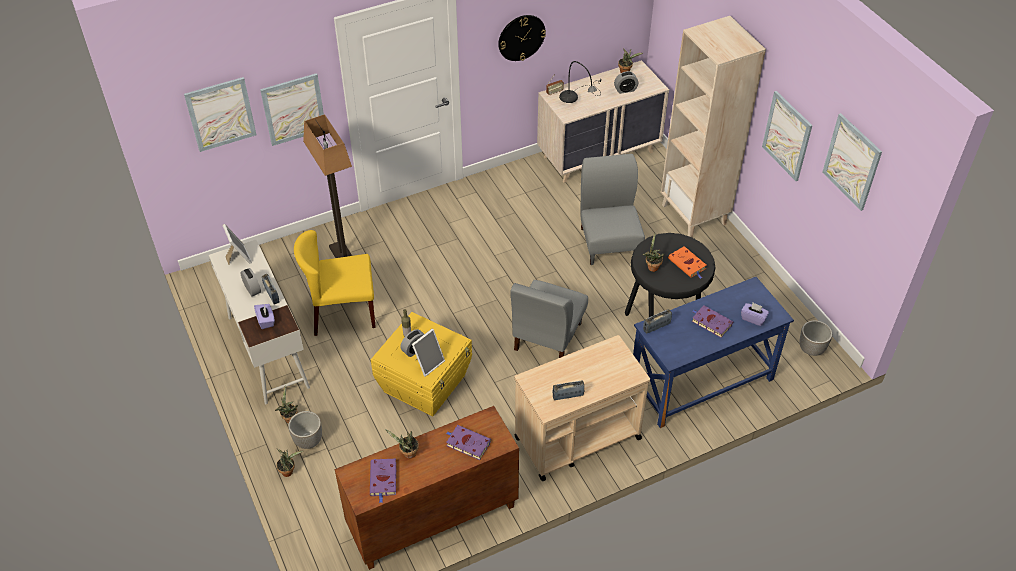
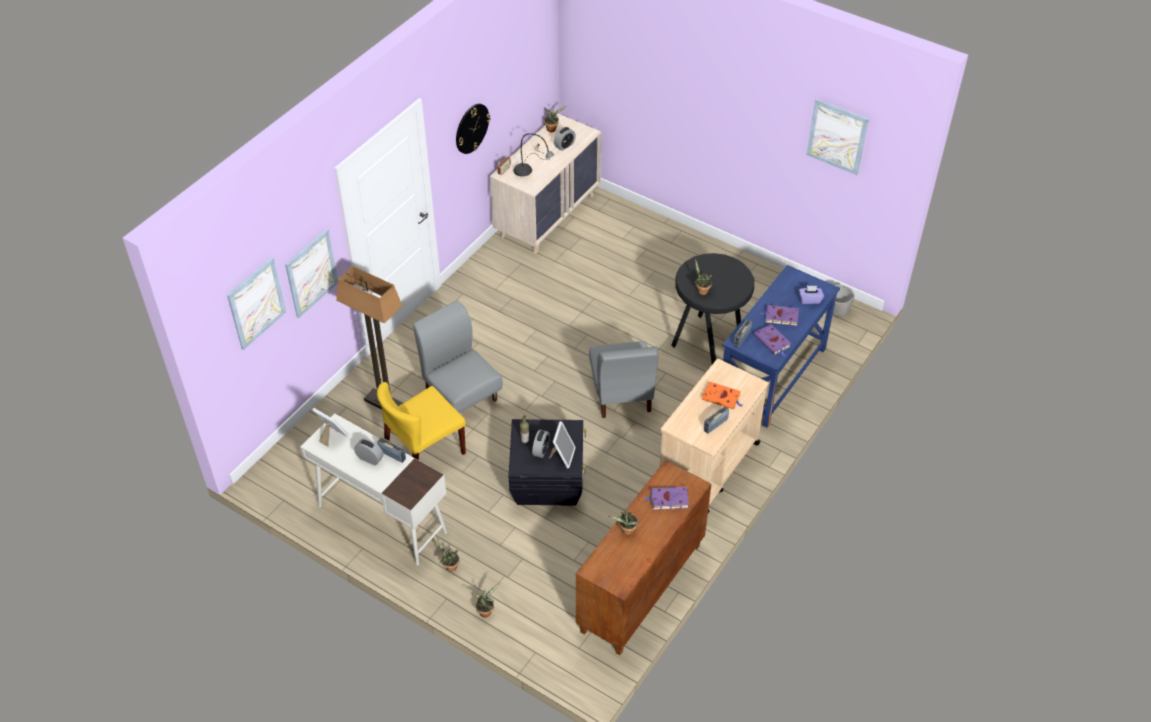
camera: 30 degrees left, 0 degrees up
purple tissue box [254,304,275,329] -> none
planter [288,411,322,449] -> none
purple book [370,458,396,503] -> purple book moved to [754,324,791,356]
yellow storage box [371,312,472,416] -> black storage box [509,419,586,506]
grey chair [580,154,645,265] -> grey chair moved to [413,301,503,413]
beige bookcase [661,16,766,237] -> none
orange book [668,246,706,279] -> orange book moved to [702,381,743,409]
picture [762,91,812,181] -> none

